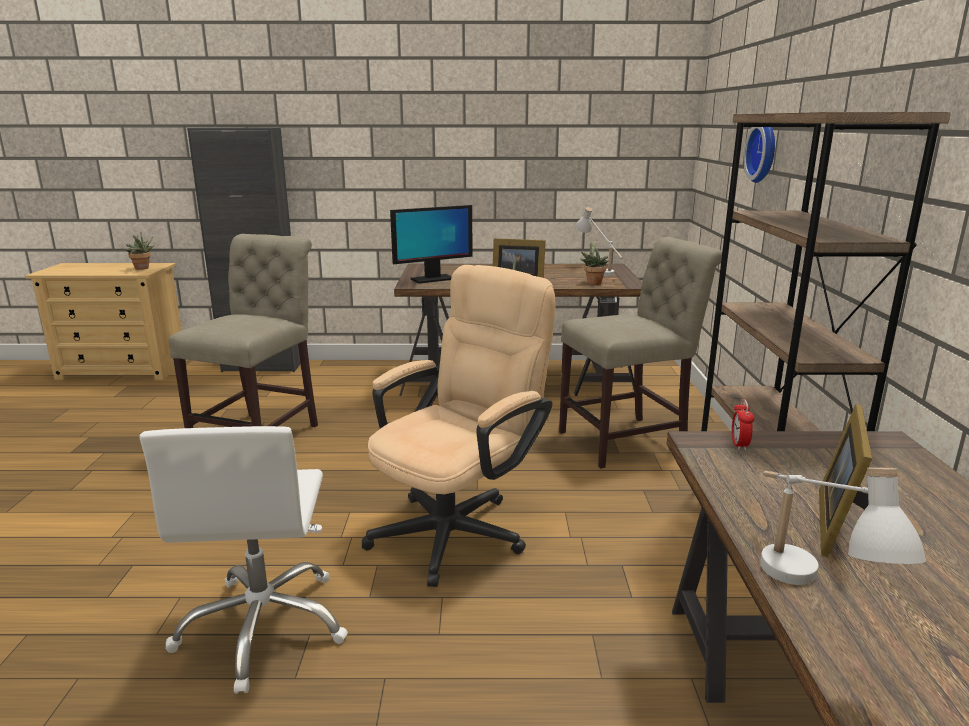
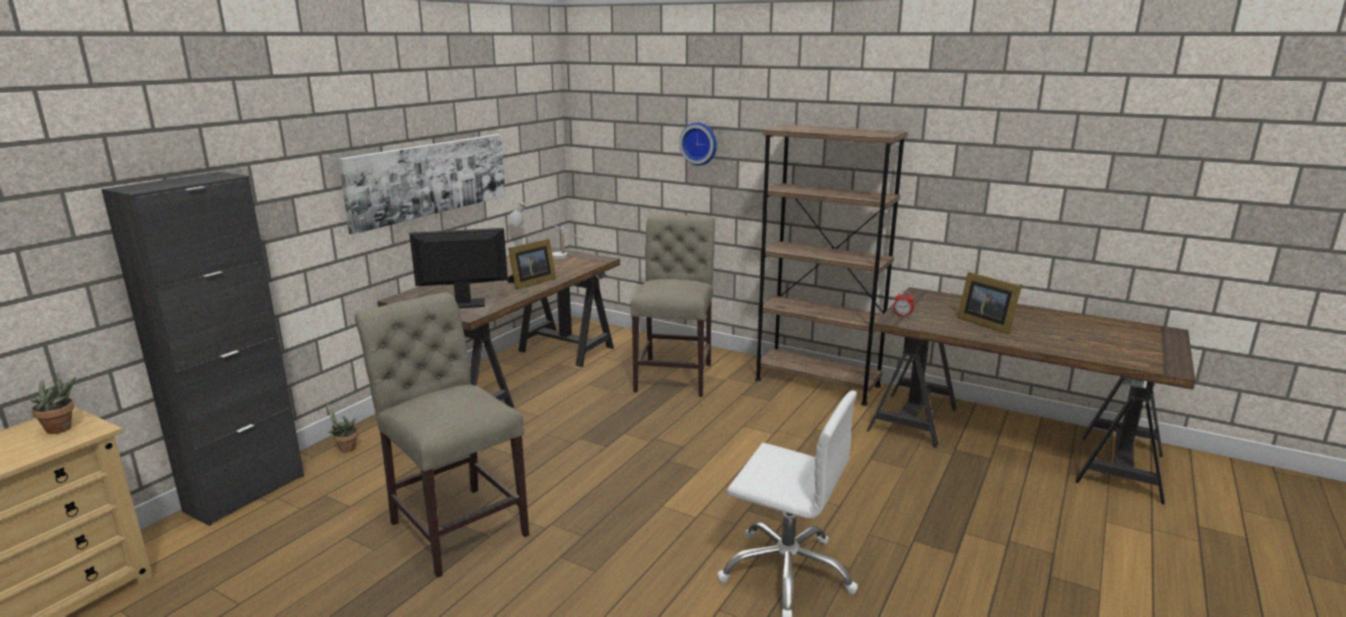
camera: 60 degrees left, 0 degrees up
beige office chair [362,265,556,587] -> none
monitor [390,205,473,284] -> monitor turned 105 degrees counterclockwise [409,228,508,309]
potted plant [580,239,608,285] -> potted plant moved to [326,403,358,453]
white table lamp [760,468,926,585] -> none
none -> picture [338,134,505,235]

